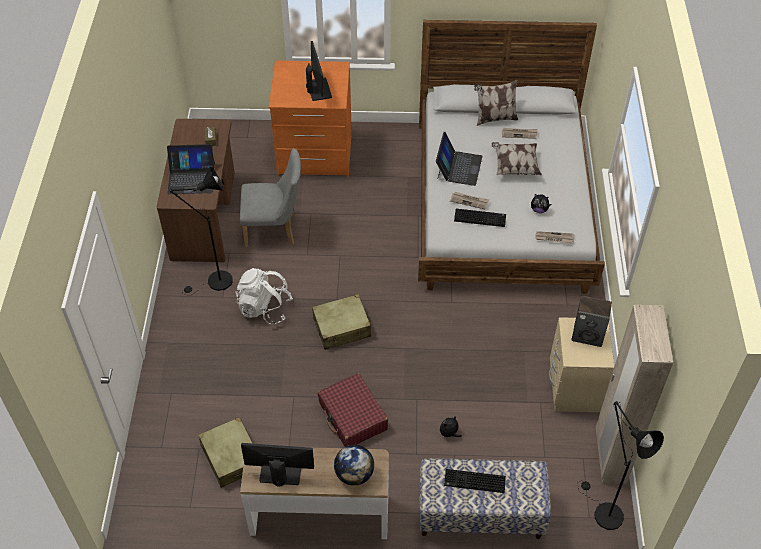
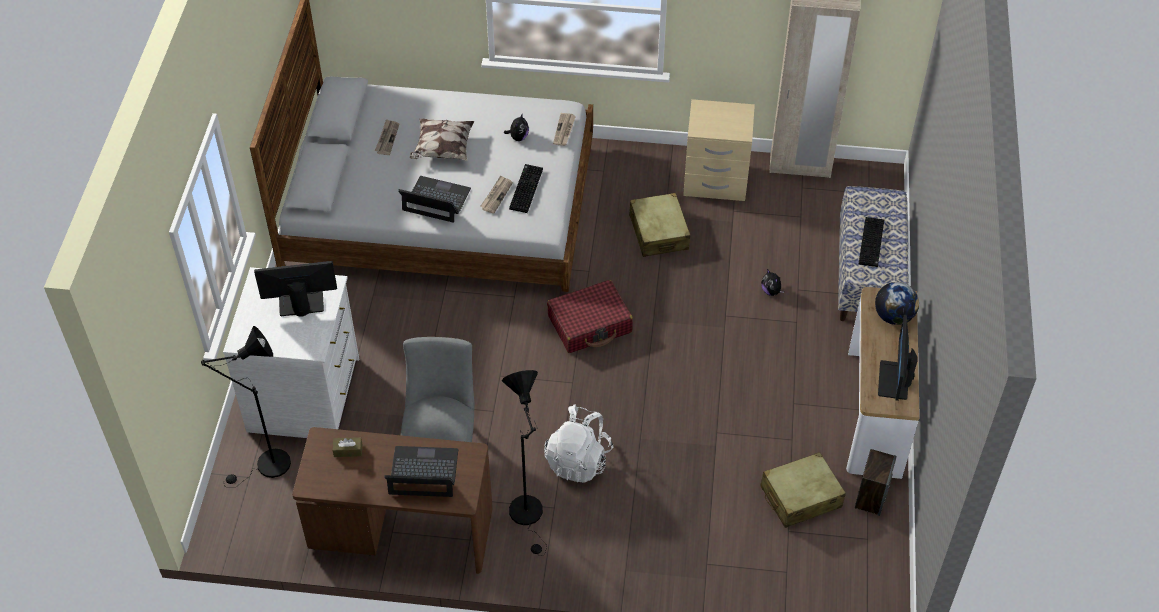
camera: 85 degrees left, 0 degrees up
laptop [167,144,215,194] -> laptop turned 90 degrees counterclockwise [384,446,458,497]
orange dresser [269,60,352,177] -> white dresser [223,267,359,438]
beige suitcase [312,294,371,350] -> beige suitcase moved to [629,193,690,257]
red suitcase [318,373,388,447] -> red suitcase moved to [547,280,633,353]
pillow [474,80,518,126] -> none
speaker [571,296,612,347] -> speaker moved to [855,449,897,516]
black floor lamp [577,401,664,530] -> black floor lamp moved to [201,326,291,486]

